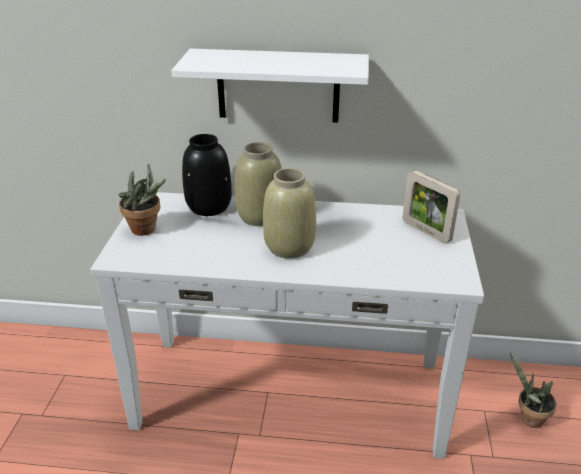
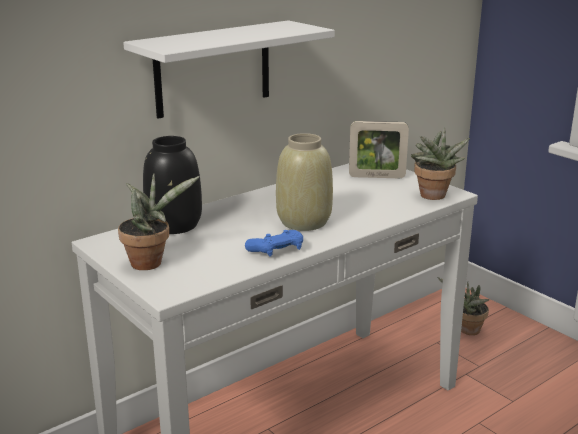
camera: 45 degrees left, 10 degrees down
beige vase [235,142,282,226] -> none
none -> blue game controller [245,230,303,257]
none -> potted plant [411,128,470,200]

